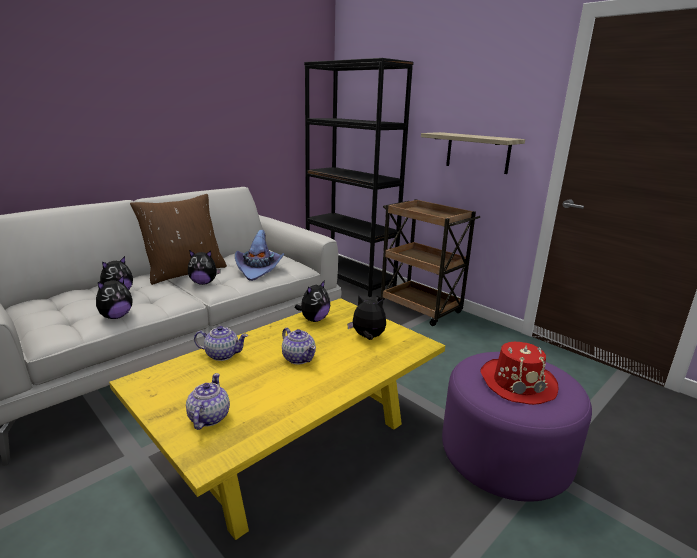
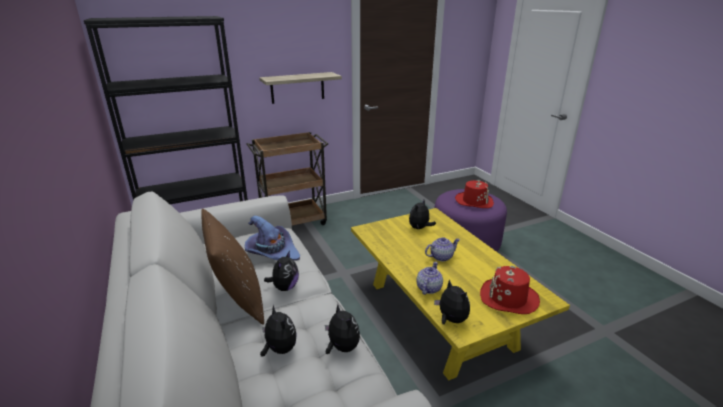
camera: 70 degrees left, 5 degrees up
teapot [186,373,230,430] -> red hat [480,265,540,314]
plush toy [295,280,330,322] -> plush toy moved to [434,279,470,324]

